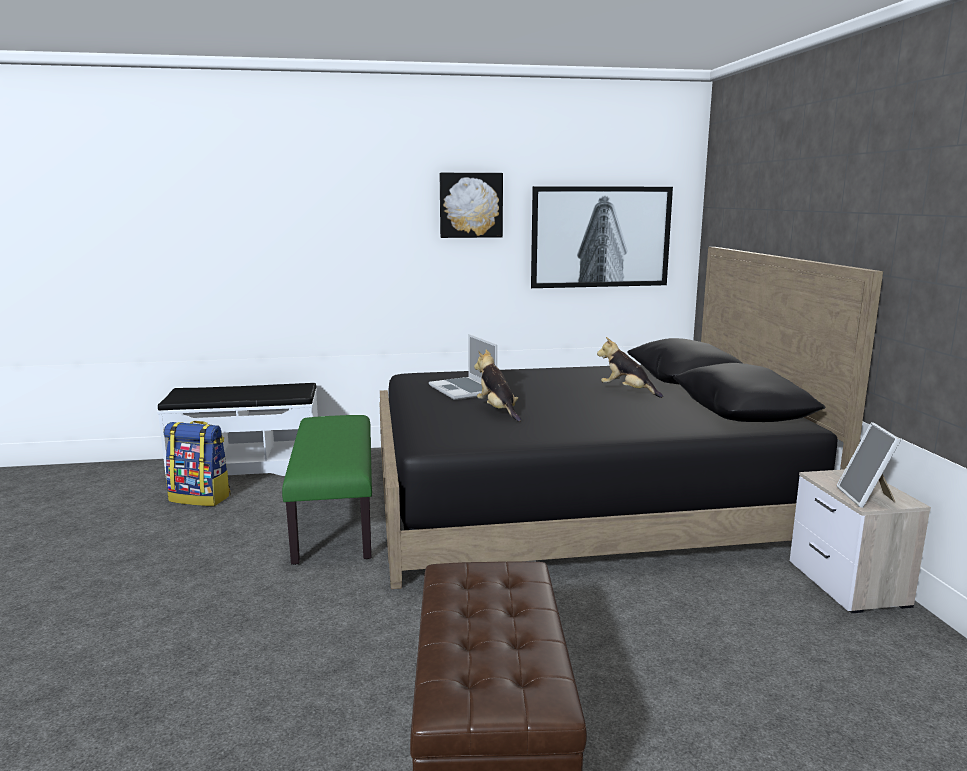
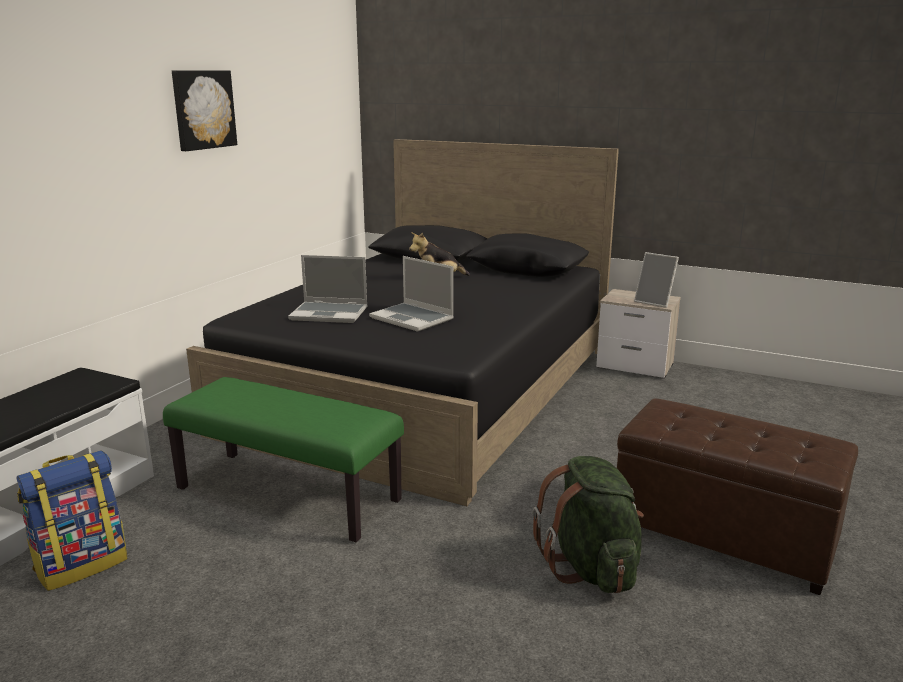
camera: 55 degrees left, 5 degrees up
plush toy [474,350,521,422] -> laptop [369,256,454,332]
picture [531,186,673,288] -> none
none -> green backpack [533,456,644,593]

